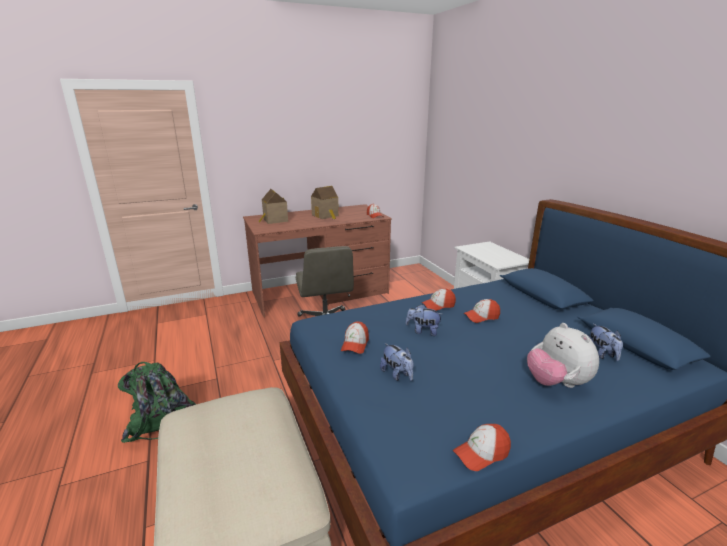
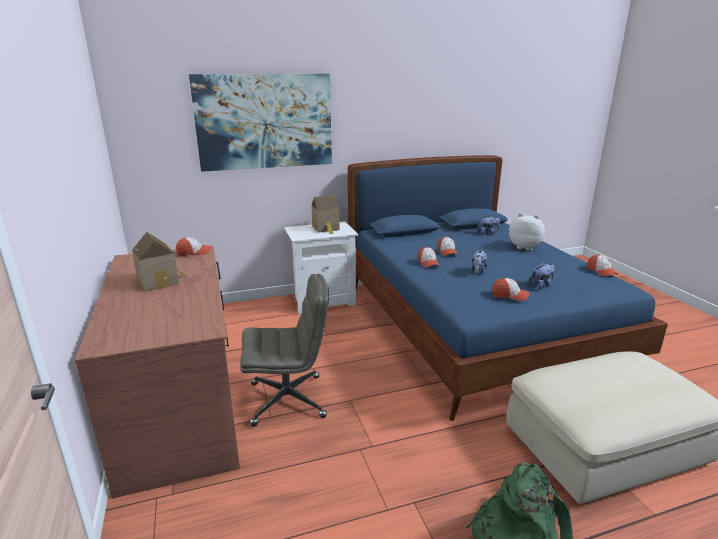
camera: 85 degrees left, 0 degrees up
toy house [258,189,288,224] -> toy house moved to [312,195,339,234]
plush toy [527,323,599,388] -> plush toy turned 135 degrees counterclockwise [509,213,545,251]
none -> picture [189,74,332,172]

